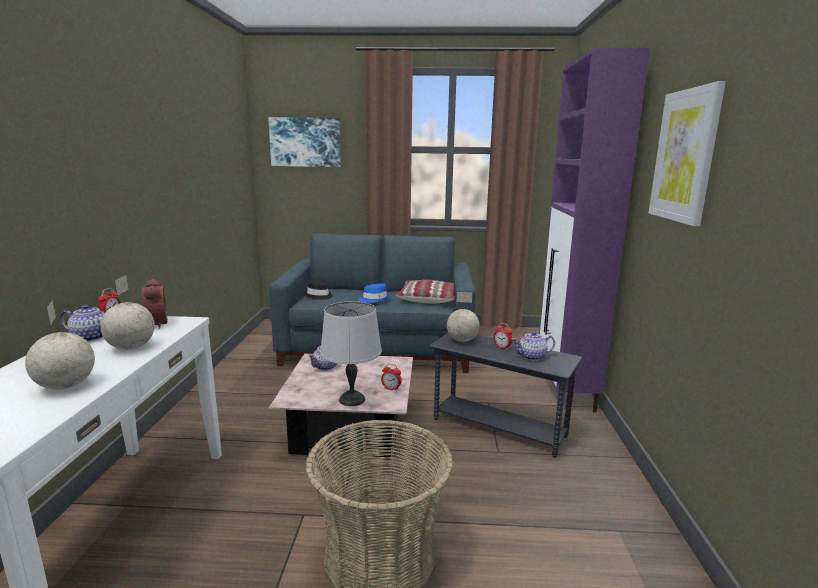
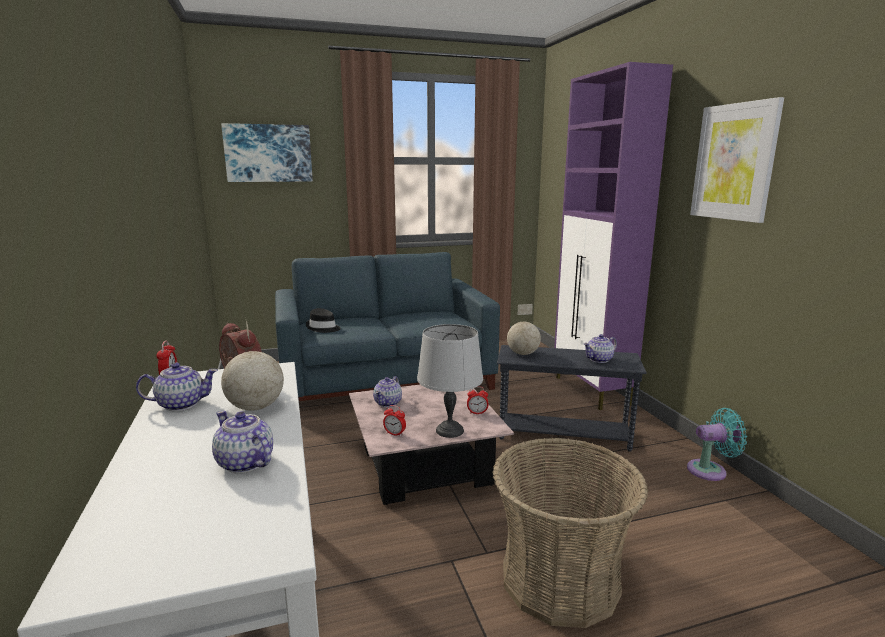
camera: 20 degrees left, 0 degrees up
globe [25,300,95,390] -> teapot [212,411,273,473]
blue hat [359,283,390,303] -> none
pillow [396,280,455,303] -> none
alarm clock [494,323,512,350] -> alarm clock moved to [383,405,406,437]
none -> turquoise fan [687,408,747,481]

